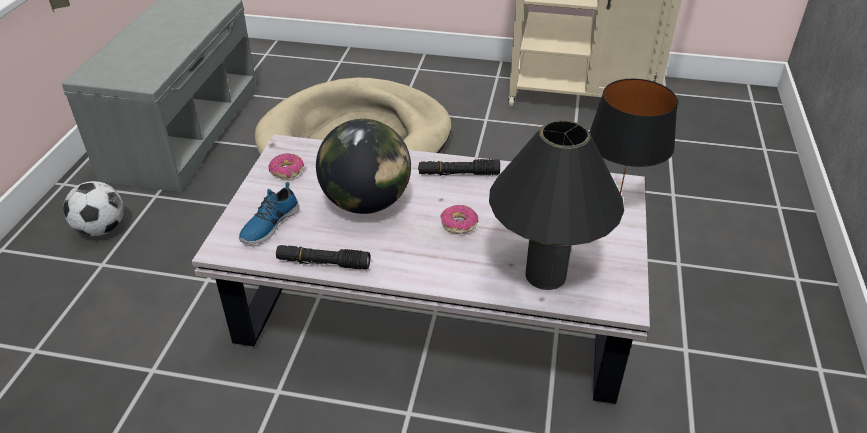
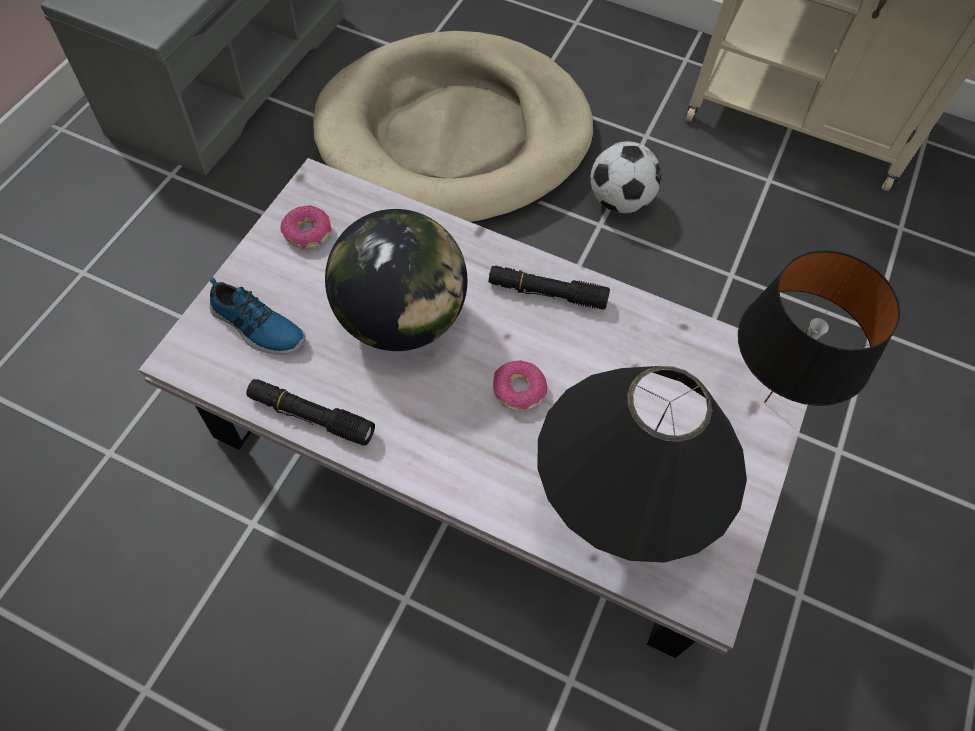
camera: 10 degrees right, 20 degrees up
football [63,181,124,236] -> football moved to [590,141,662,213]
shoe [239,182,300,244] -> shoe turned 105 degrees counterclockwise [210,277,306,355]

